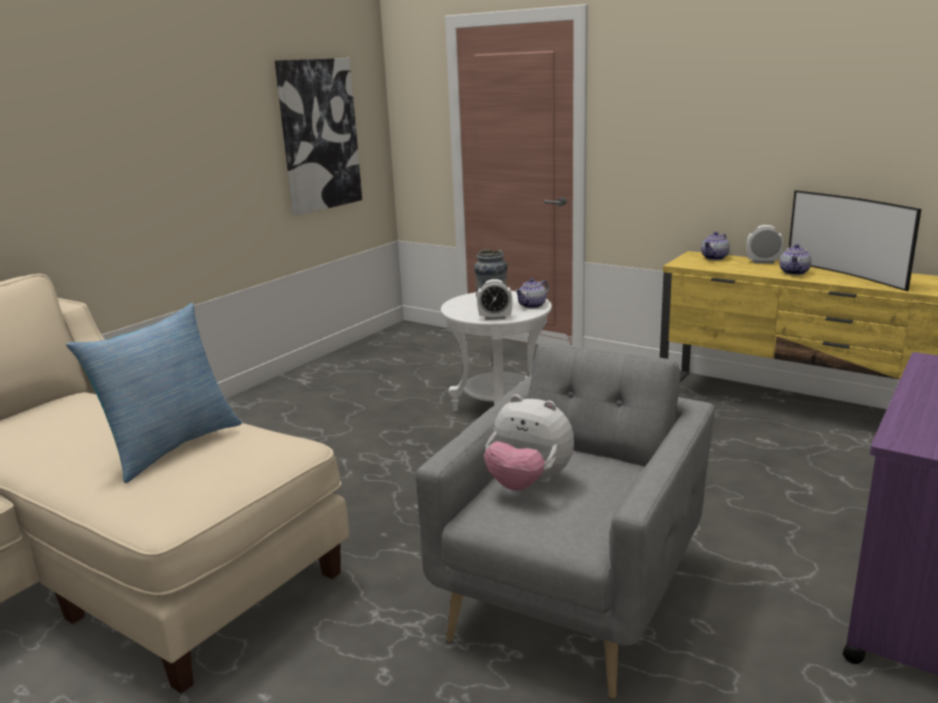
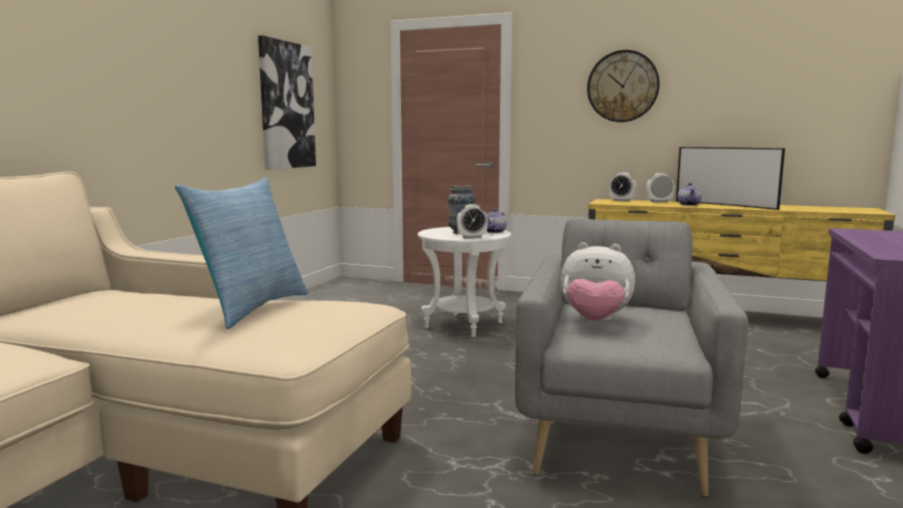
camera: 15 degrees left, 10 degrees down
teapot [701,232,730,260] -> alarm clock [609,173,636,202]
none -> wall clock [587,50,660,122]

